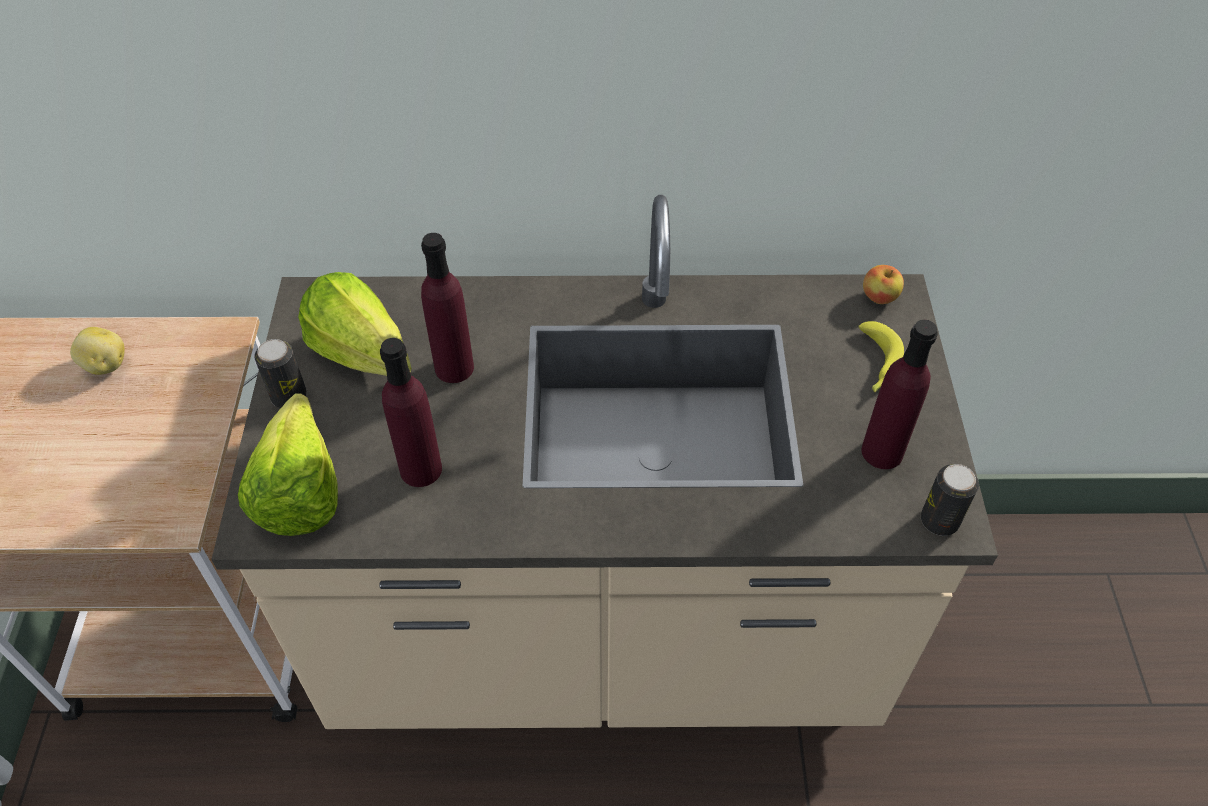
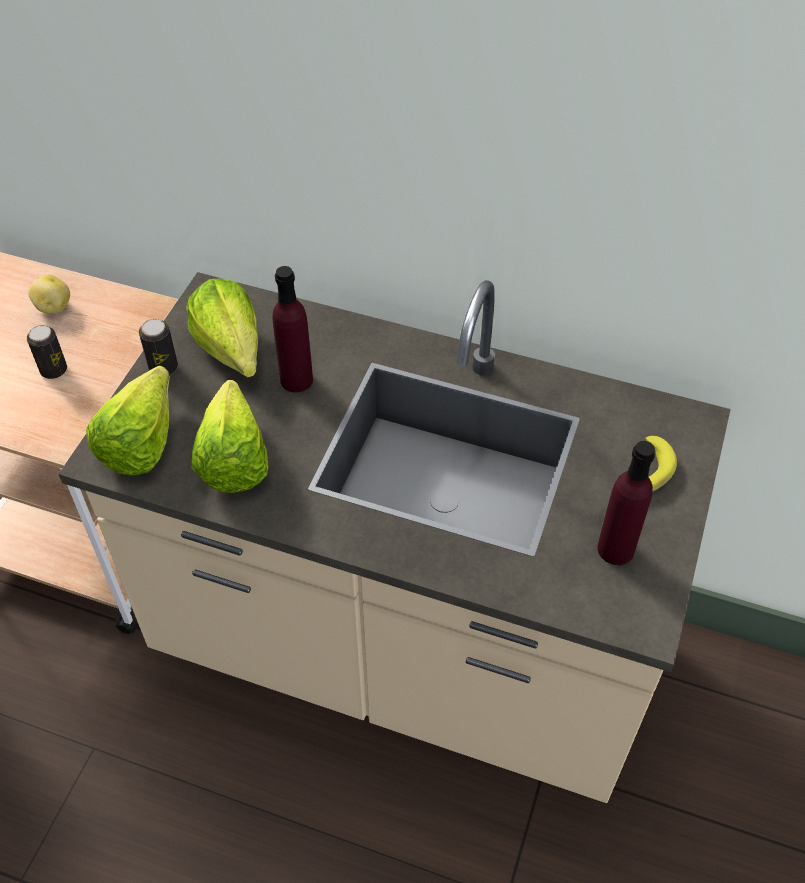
camera: 20 degrees right, 0 degrees up
purple bottle [380,338,442,487] -> lettuce [192,380,268,493]
apple [863,265,904,304] -> none
can [921,464,979,536] -> can moved to [27,325,67,379]

